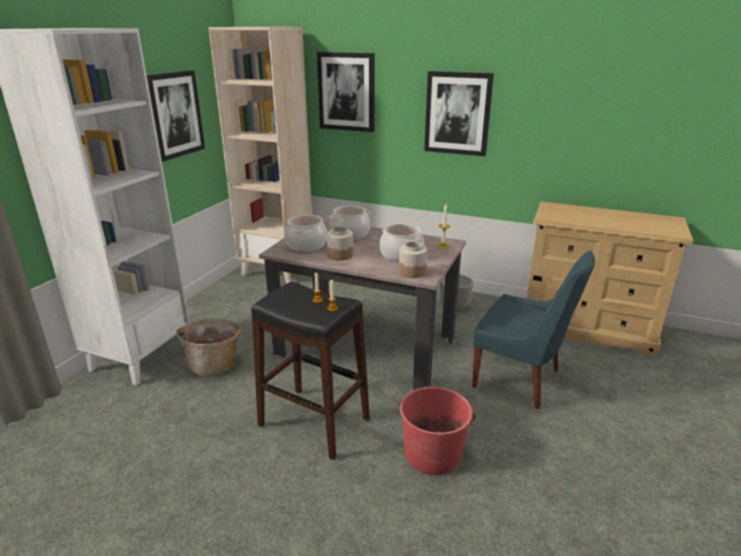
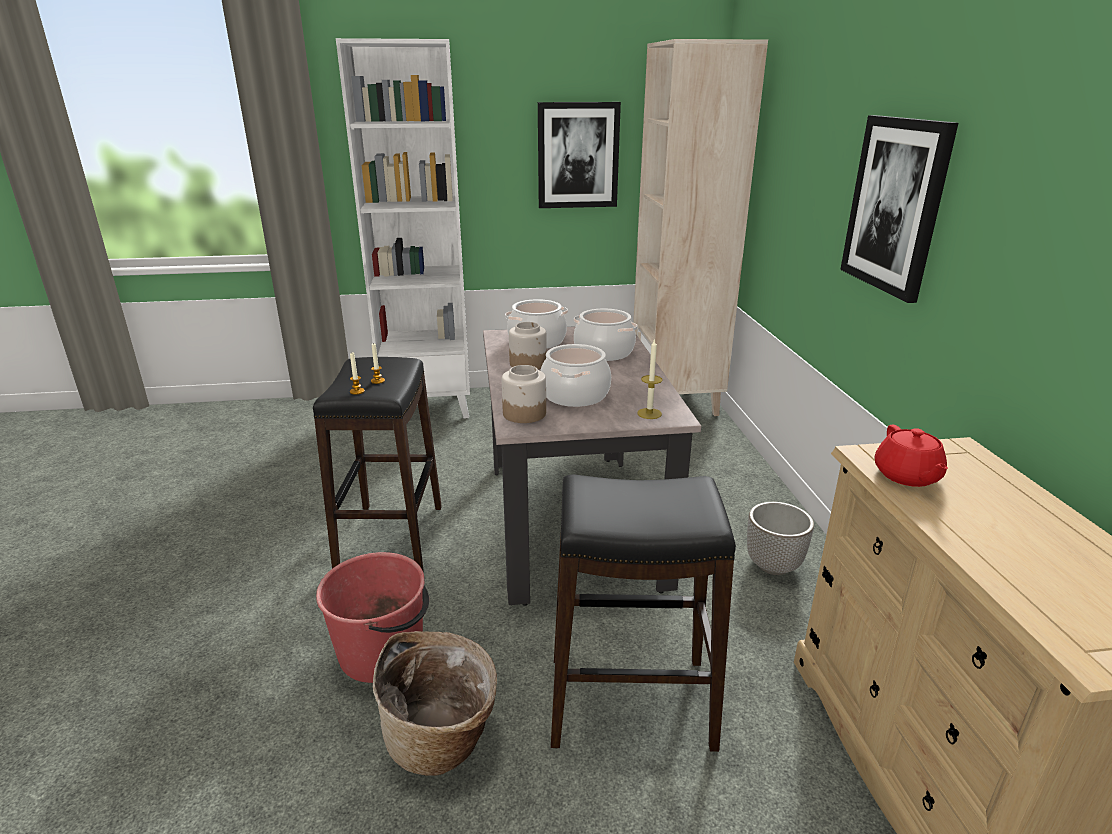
camera: 60 degrees right, 0 degrees up
basket [176,319,242,376] -> basket moved to [373,631,497,776]
picture [317,52,375,132] -> none
blue chair [472,250,595,410] -> black stool [551,474,736,752]
none -> red teapot [875,425,948,487]

